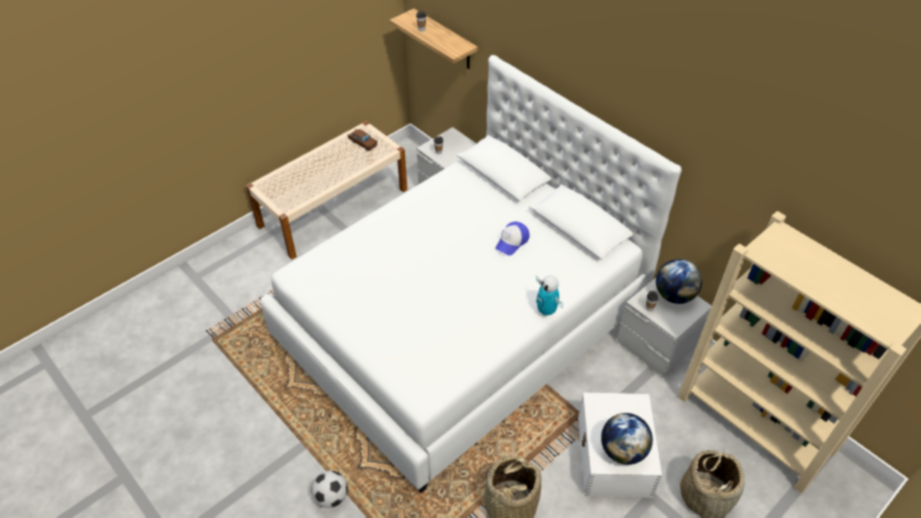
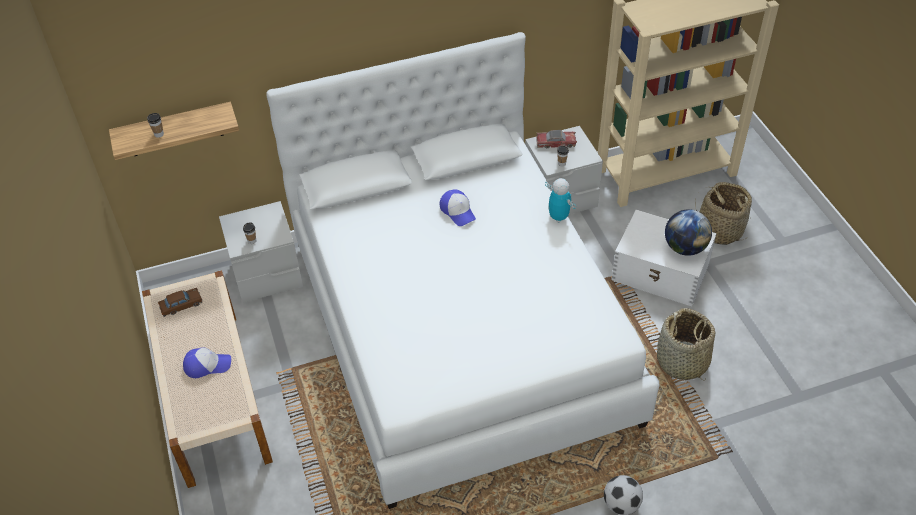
camera: 65 degrees left, 0 degrees up
toy robot [536,276,563,317] -> toy robot turned 120 degrees counterclockwise [545,178,576,223]
globe [656,259,702,304] -> toy car [536,130,577,148]
none -> cap [183,347,231,378]

